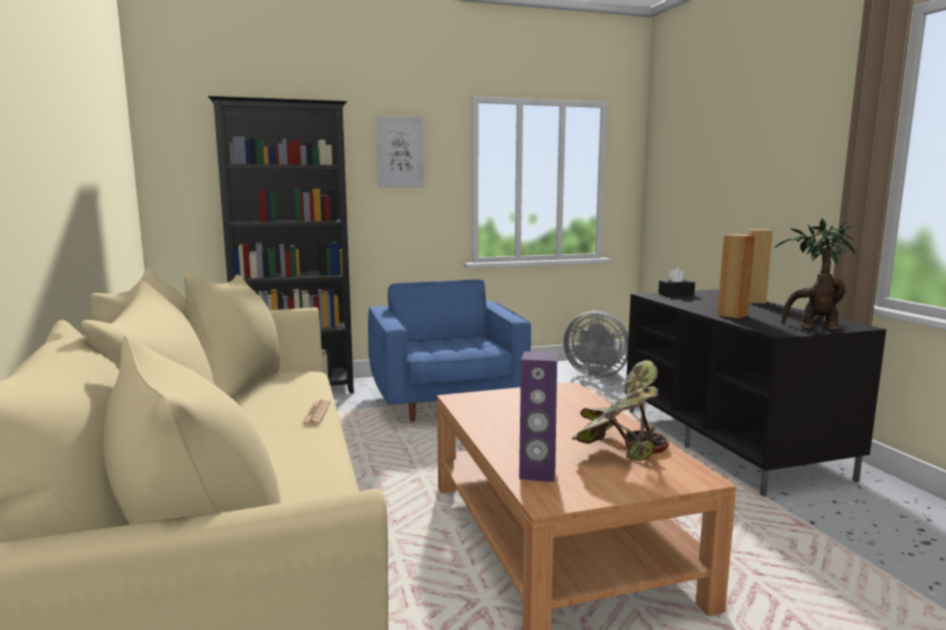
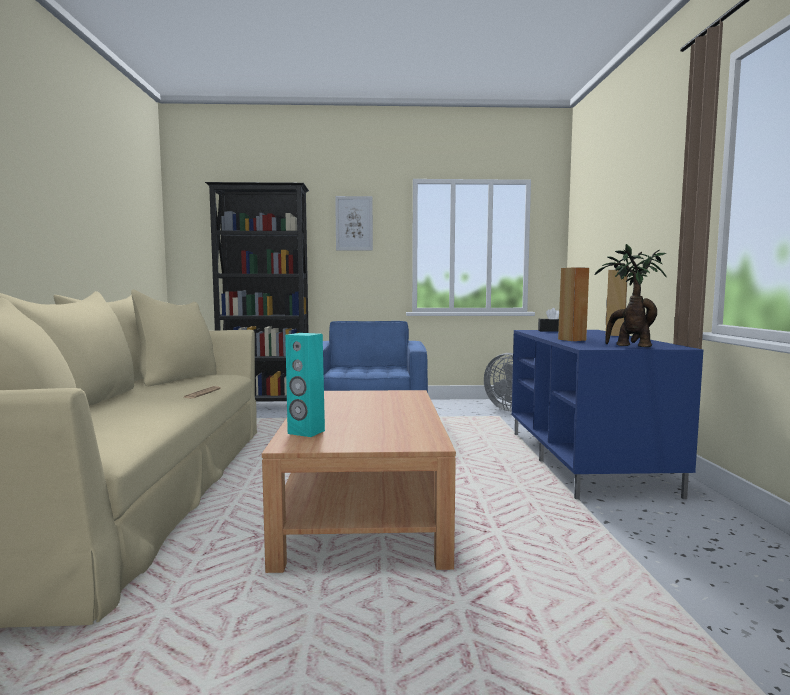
camera: 15 degrees right, 5 degrees down
purple speaker [519,351,557,482] -> turquoise speaker [285,333,325,437]
potted plant [571,360,669,461] -> none
black tv stand [627,289,886,496] -> blue tv stand [512,330,703,500]

